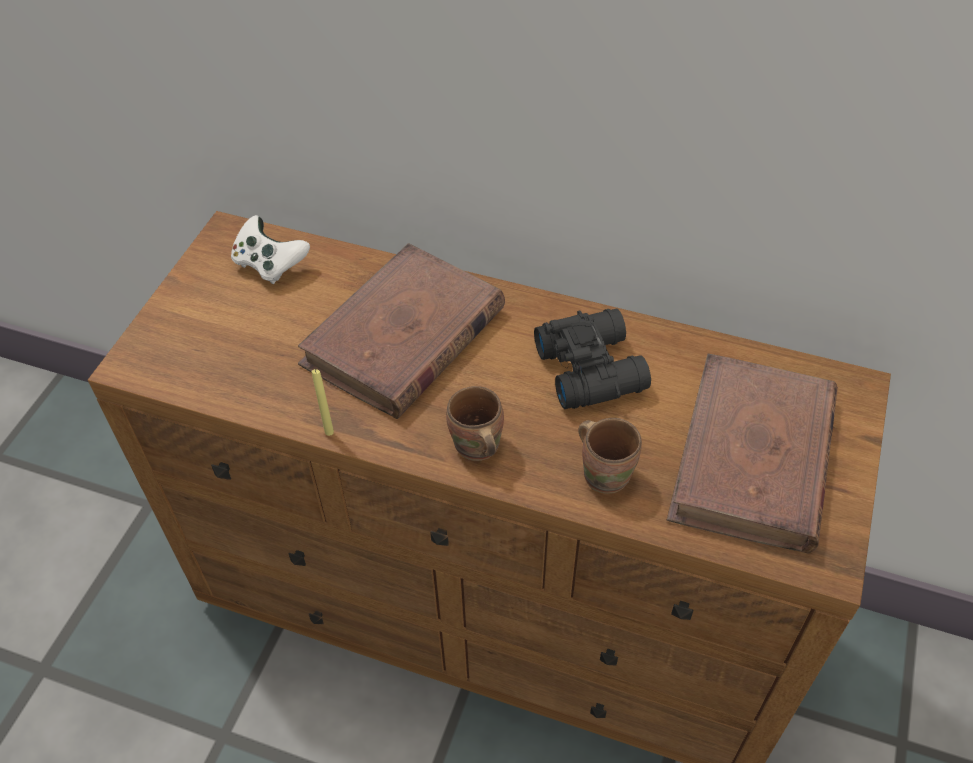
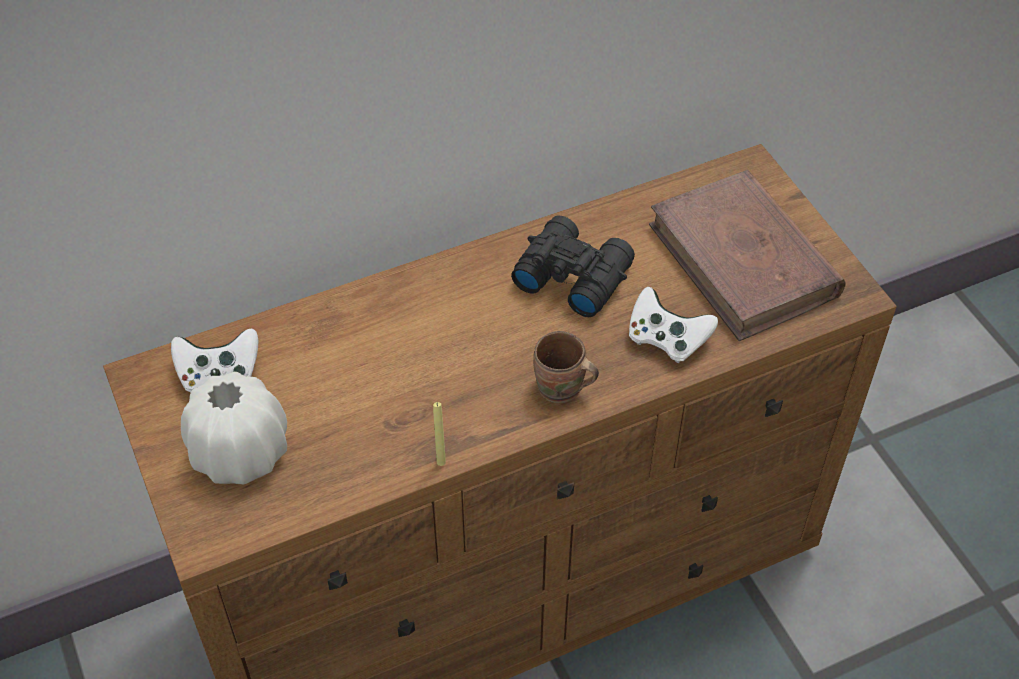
camera: 45 degrees left, 0 degrees up
brown book [298,243,505,419] -> none
brown mug [578,418,642,494] -> white game controller [629,287,718,363]
none -> white vase [181,372,287,484]

